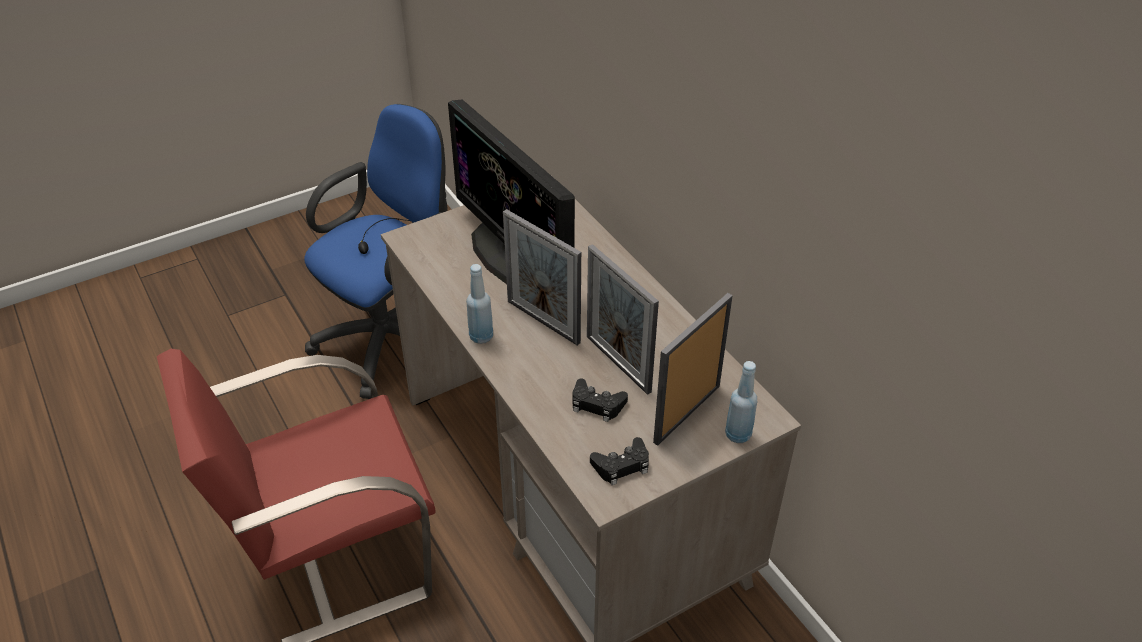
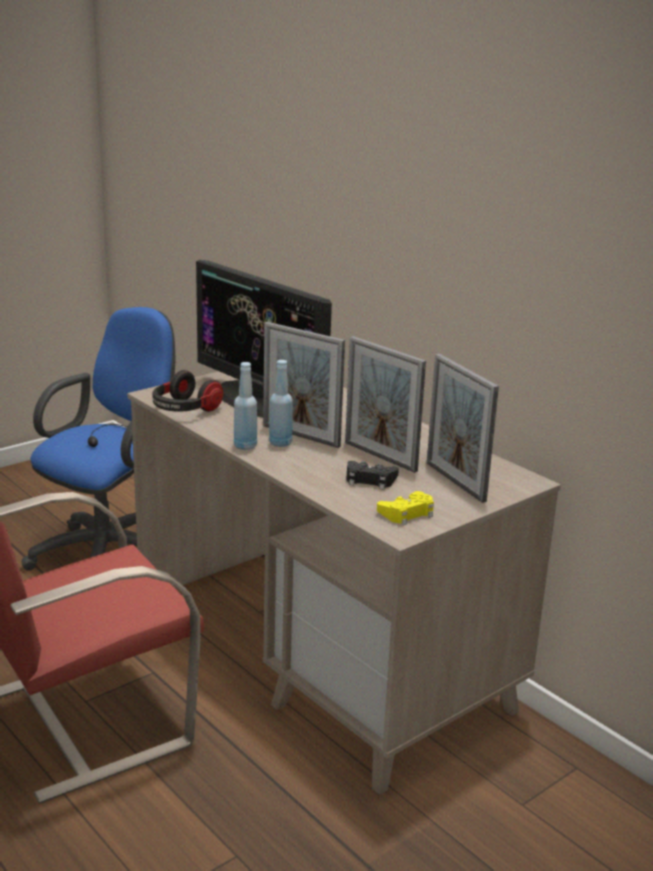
camera: 10 degrees left, 20 degrees down
black game controller [590,437,649,485] -> yellow game controller [377,491,434,525]
picture frame [653,293,733,446] -> picture frame turned 60 degrees counterclockwise [427,354,499,503]
blue bottle [725,361,757,443] -> blue bottle moved to [269,360,293,447]
none -> headphones [152,370,223,412]

